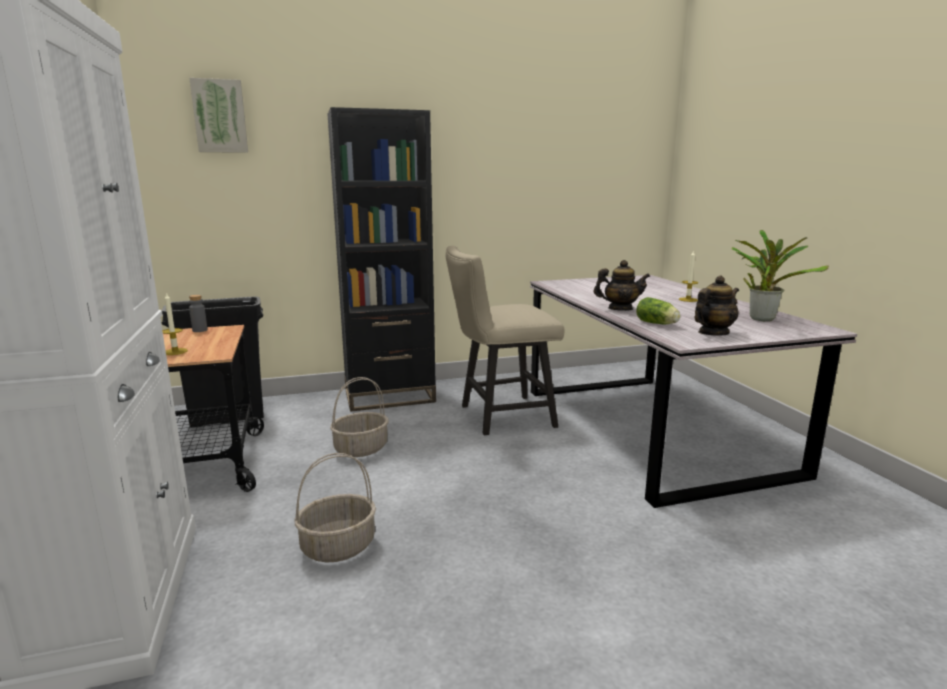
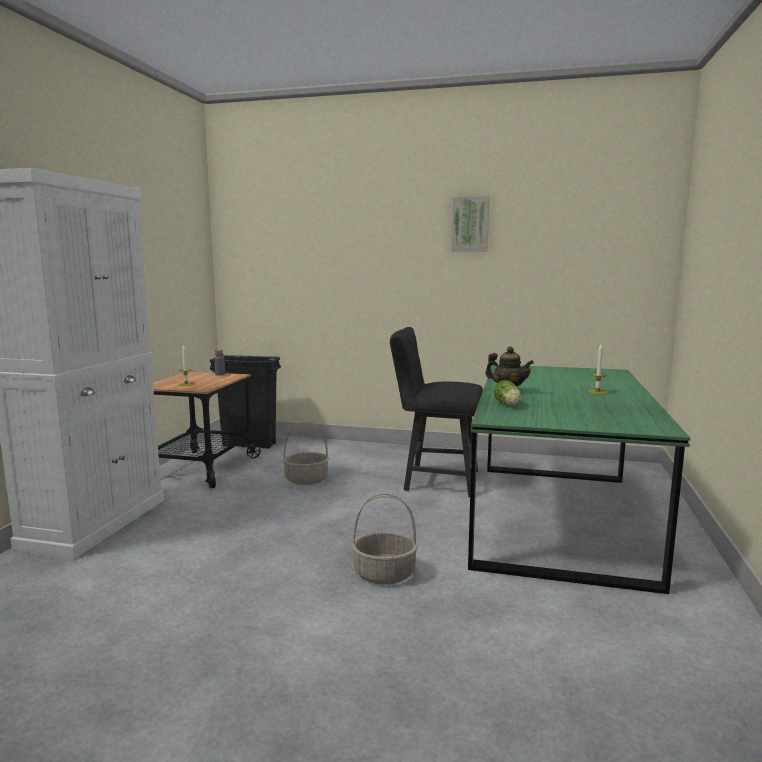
camera: 30 degrees right, 5 degrees down
picture [190,78,248,153] -> picture moved to [451,196,490,252]
basket [294,453,376,563] -> basket moved to [351,494,418,585]
black bookcase [327,107,436,412] -> none
beige chair [445,246,565,435] -> black chair [390,327,483,498]
grey dining table [530,275,857,508] -> green dining table [468,365,690,594]
teapot [694,275,739,335] -> none
potted plant [732,230,829,321] -> none

